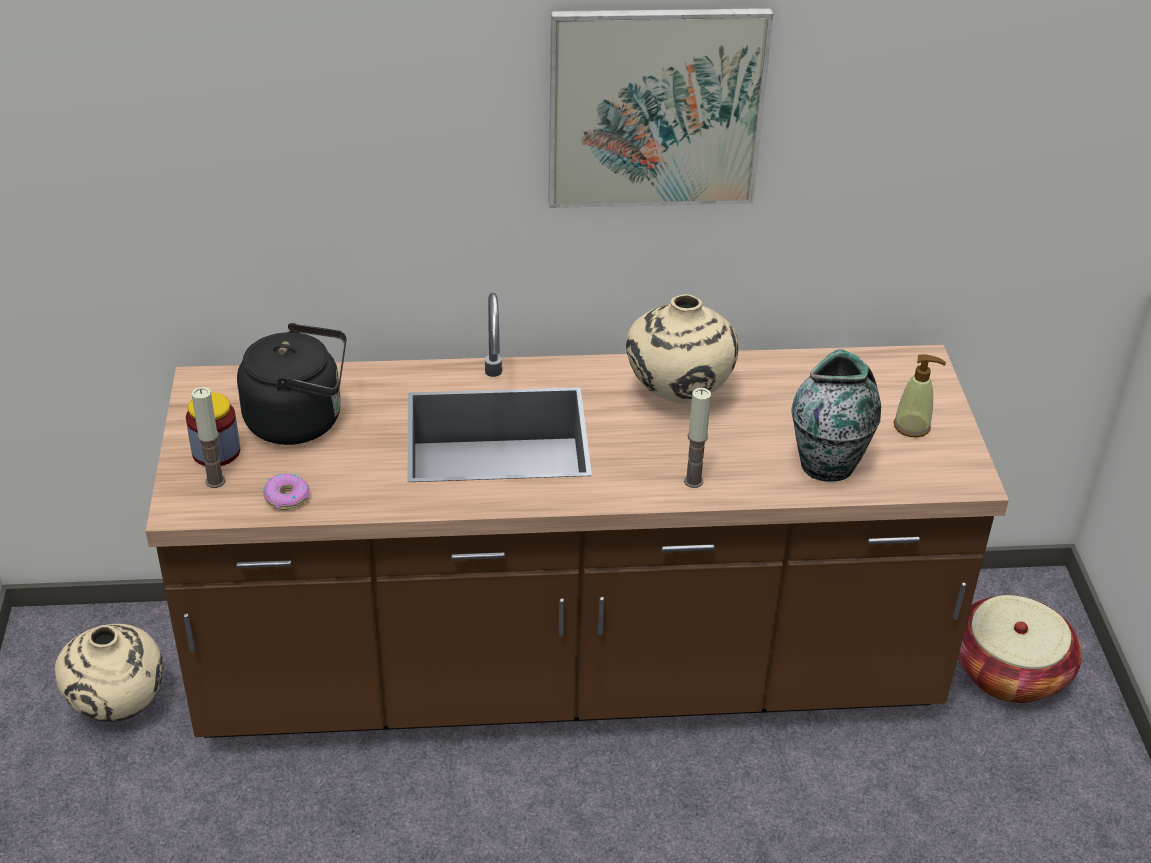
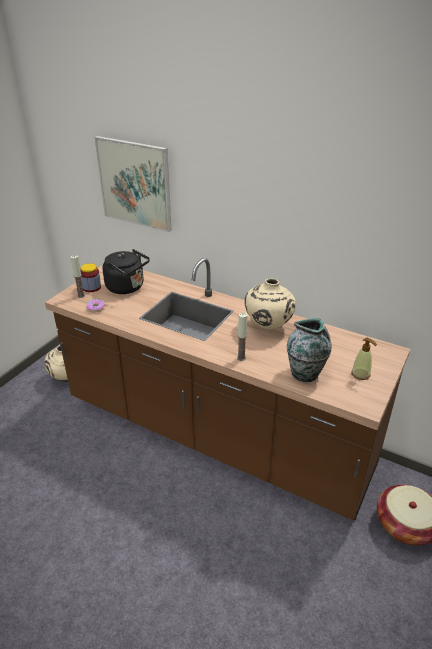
camera: 35 degrees right, 5 degrees down
picture [549,8,773,208] -> picture moved to [95,136,172,232]

